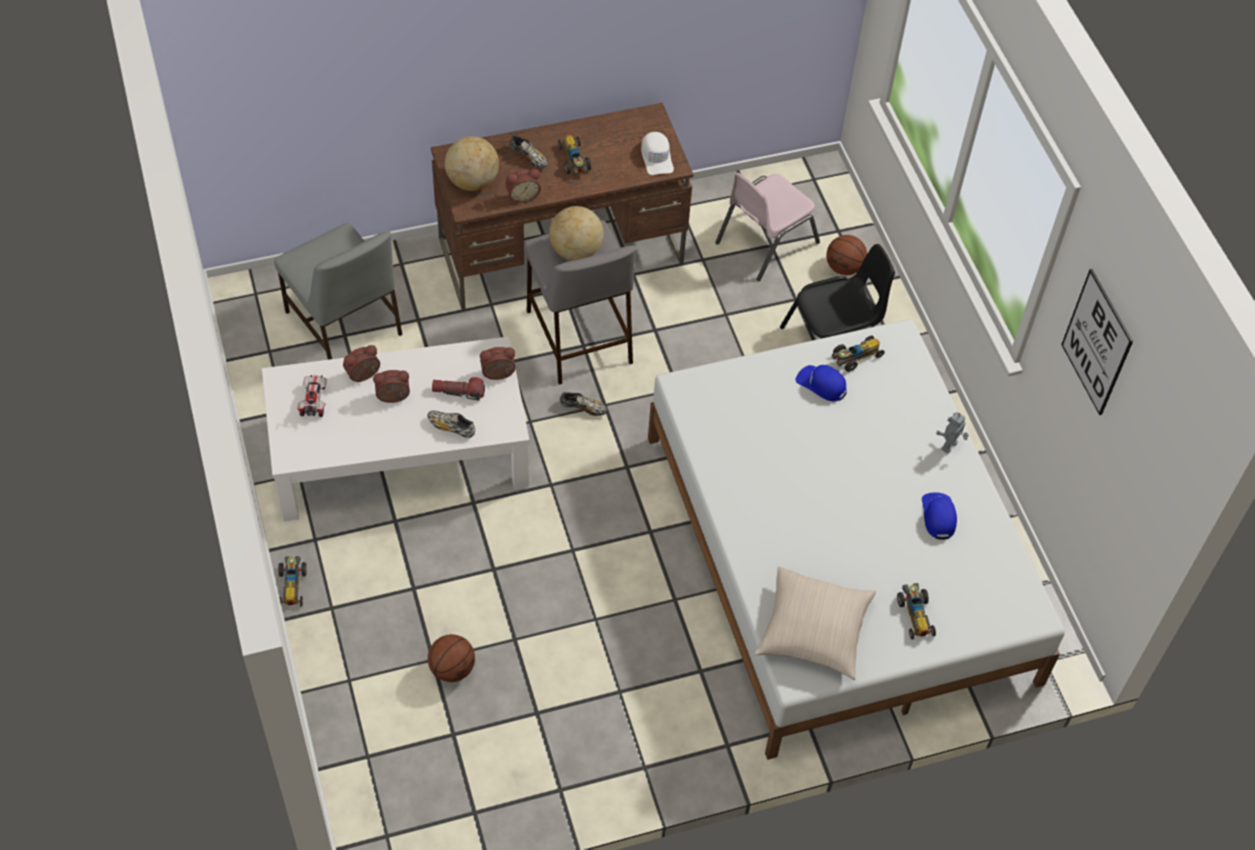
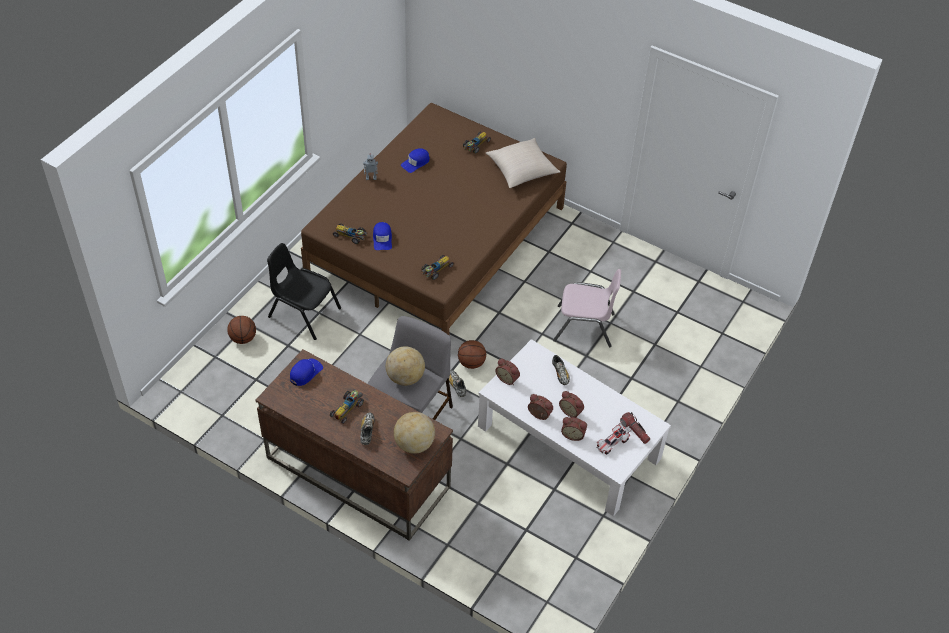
camera: 130 degrees left, 5 degrees down
grey chair [274,223,403,360] -> none
toy car [278,556,307,607] -> toy car moved to [421,255,454,280]
basketball [428,634,475,682] -> basketball moved to [458,340,486,369]
flashlight [432,377,485,400] -> flashlight moved to [620,412,650,444]
alarm clock [505,169,541,203] -> alarm clock moved to [528,394,553,420]
white cap [641,132,674,175] -> blue cap [290,358,323,386]
white bed [648,319,1065,760] -> brown bed [301,103,567,335]
pink chair [715,173,820,281] -> pink chair moved to [553,269,621,347]
picture [1061,269,1133,415] -> none

